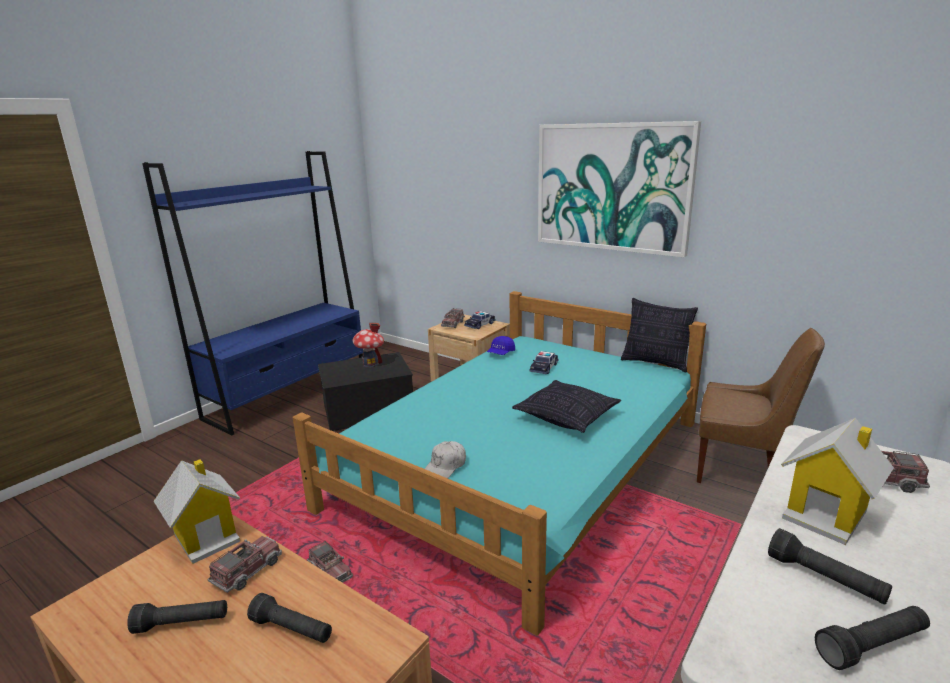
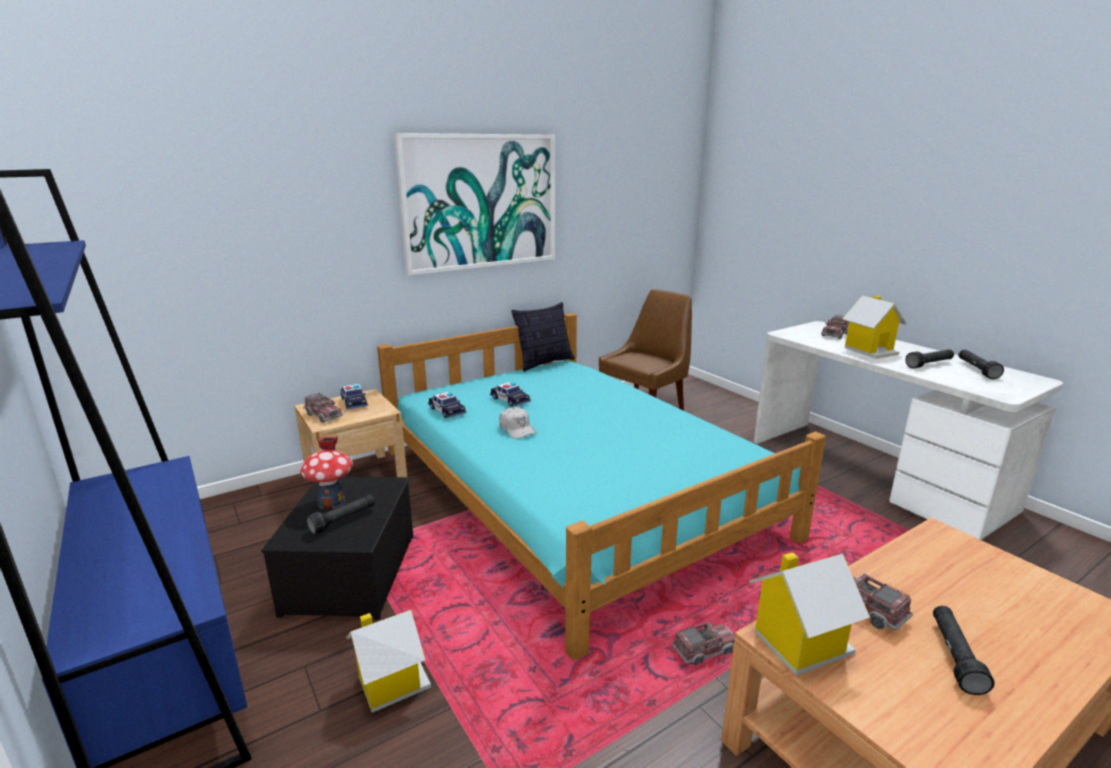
camera: 70 degrees left, 0 degrees up
black flashlight [247,593,332,643] -> black flashlight moved to [306,495,375,535]
white cap [424,441,466,478] -> white cap moved to [499,407,537,439]
blue cap [487,336,515,355] -> toy car [428,392,466,418]
pillow [512,380,621,433] -> none
none -> toy house [346,610,431,713]

